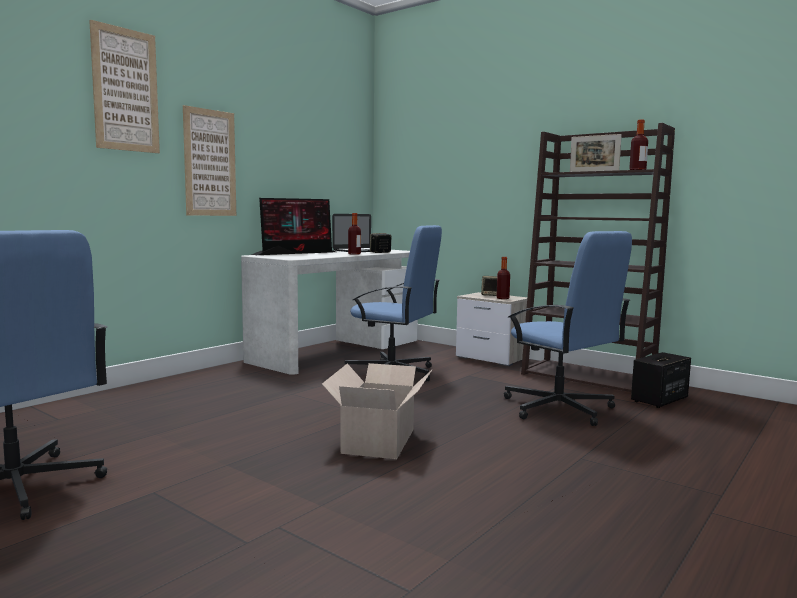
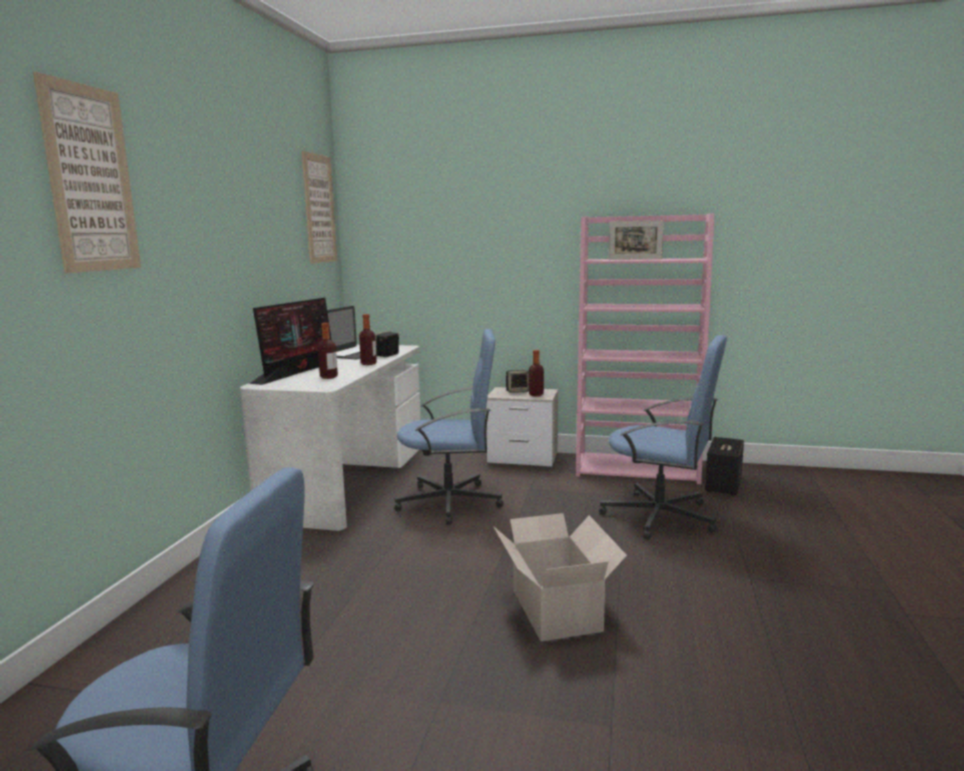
camera: 25 degrees left, 5 degrees up
picture [183,105,236,216] -> picture moved to [302,151,337,264]
brown bookcase [521,123,675,392] -> pink bookcase [576,213,714,484]
bottle [629,120,648,170] -> bottle moved to [318,323,338,379]

